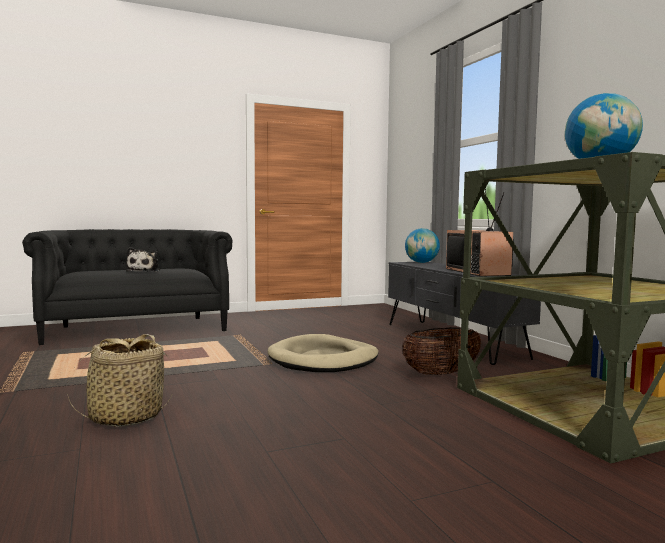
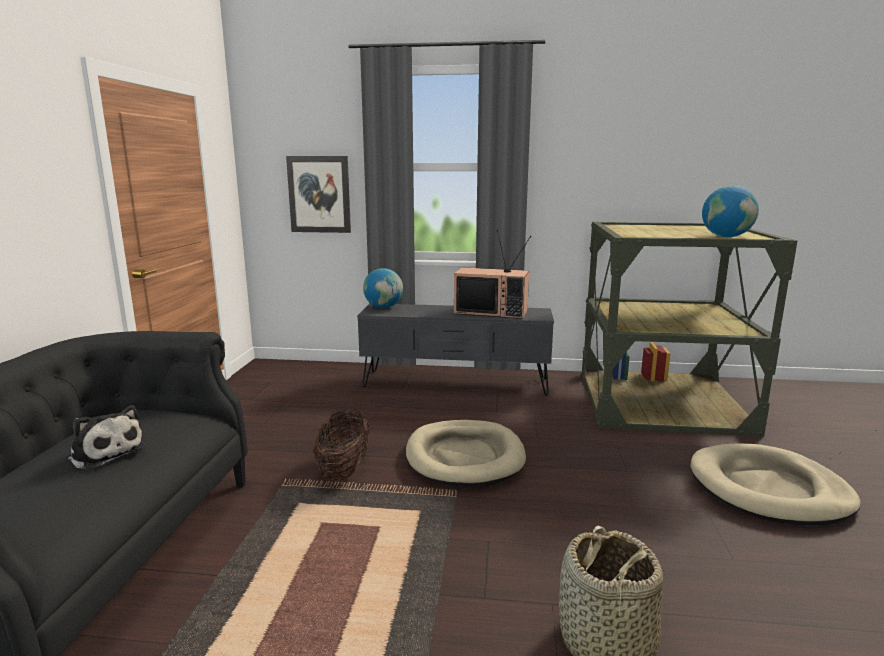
camera: 60 degrees left, 10 degrees up
basket [402,327,481,375] -> basket moved to [313,409,370,480]
none -> picture [286,156,351,233]
none -> beige dog bed [690,443,861,525]

